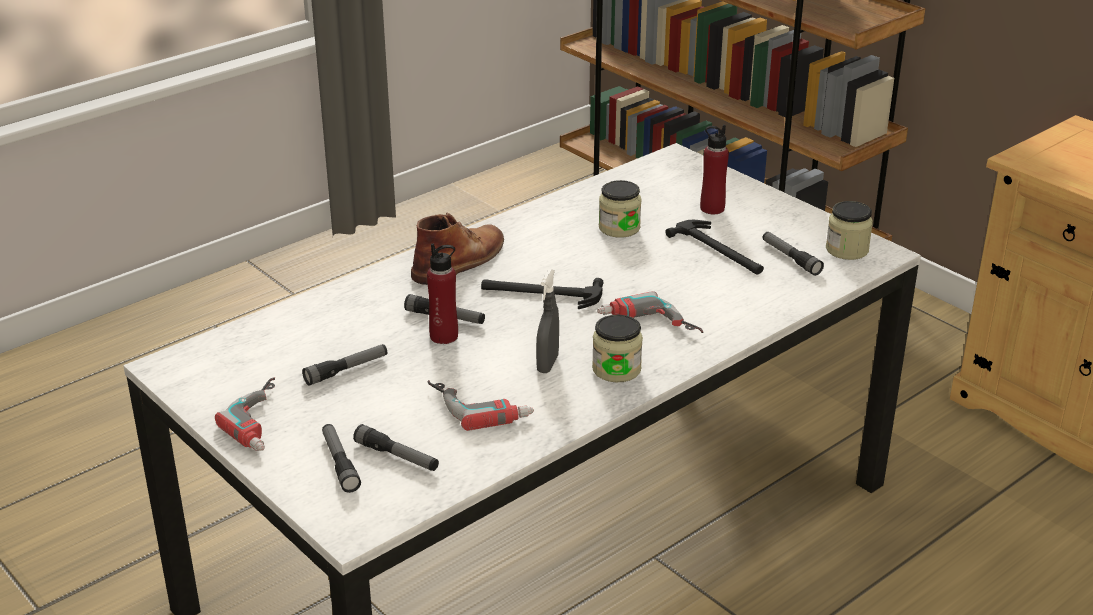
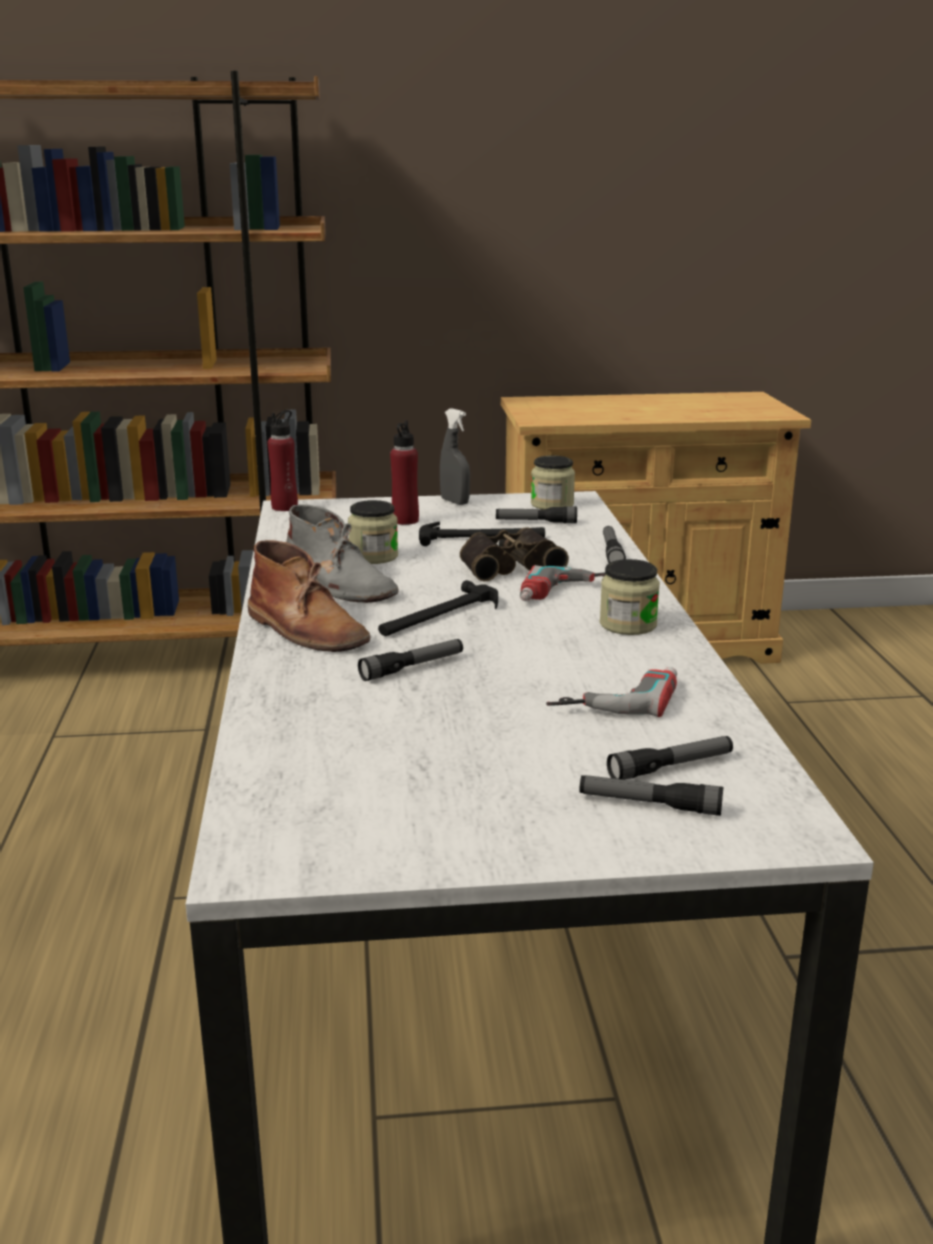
camera: 55 degrees left, 10 degrees down
power drill [215,377,275,451] -> none
flashlight [302,344,387,386] -> flashlight moved to [603,526,626,563]
brown boot [411,213,504,285] -> brown boot turned 150 degrees clockwise [248,540,370,652]
red bottle [427,244,458,344] -> red bottle moved to [268,410,298,511]
grey spray bottle [536,269,559,373] -> grey spray bottle moved to [440,408,470,505]
none -> grey boot [286,504,399,603]
none -> binoculars [460,527,569,582]

